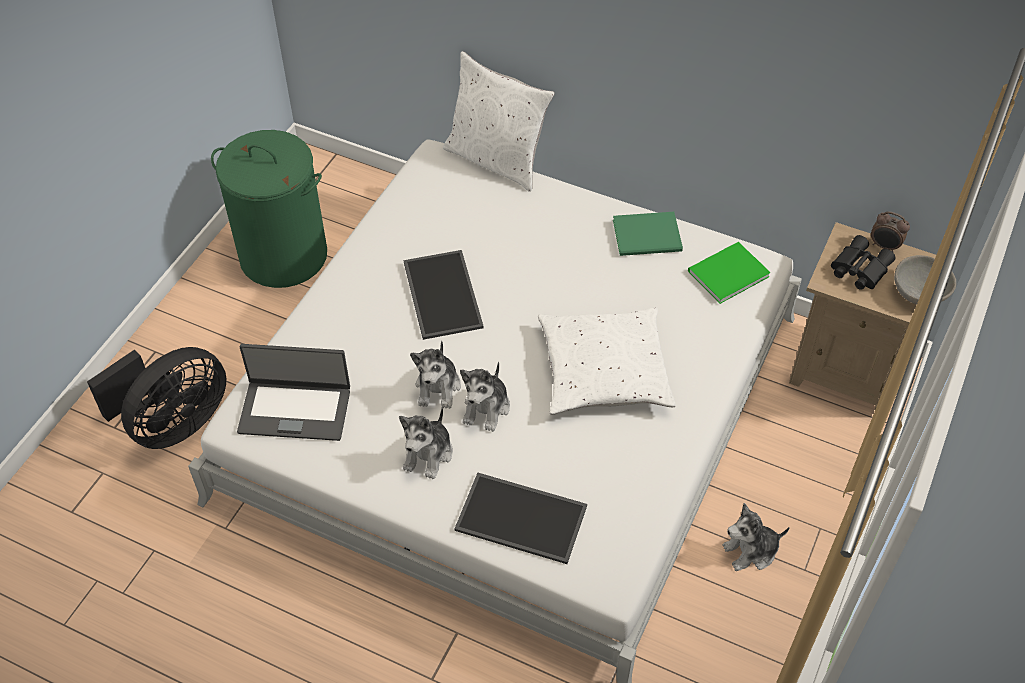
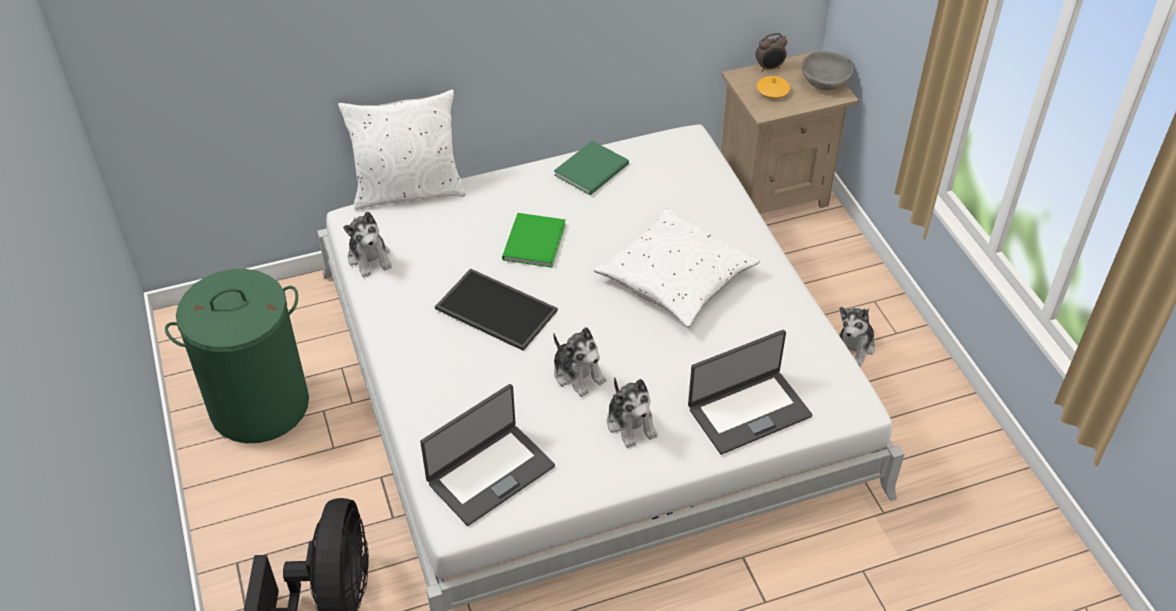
camera: 45 degrees left, 5 degrees down
tray [455,472,587,564] -> laptop [688,330,812,455]
plush toy [460,362,510,432] -> plush toy moved to [343,211,392,277]
green book [688,242,771,304] -> green book moved to [502,213,566,268]
black binoculars [831,235,896,290] -> orange vase [757,76,790,99]

